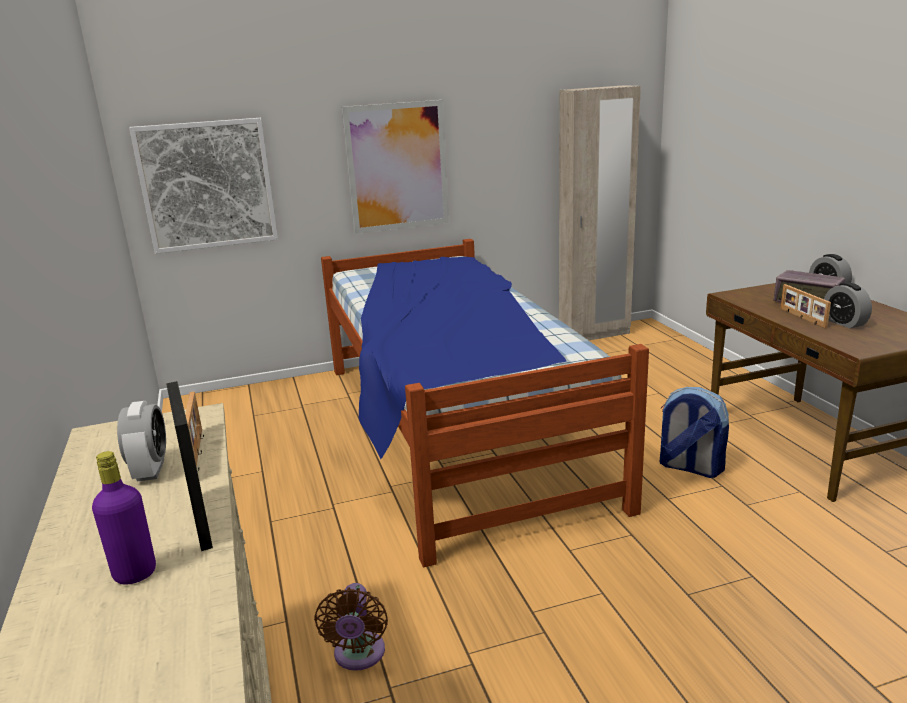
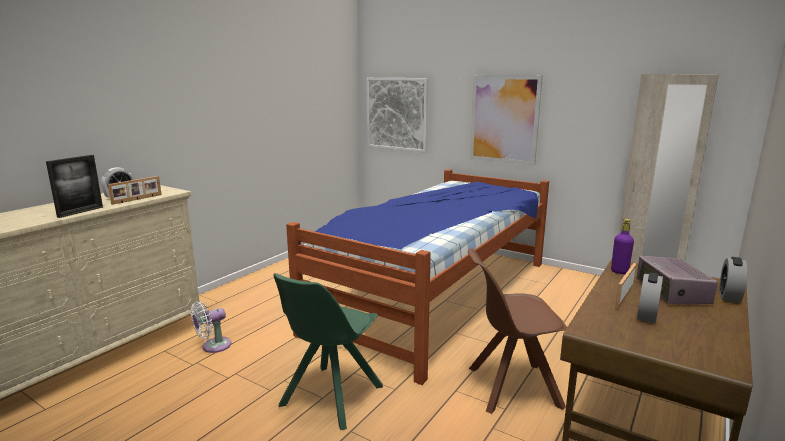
camera: 50 degrees right, 5 degrees down
purple bottle [92,451,156,584] -> purple bottle moved to [611,219,634,274]
brown fan [314,583,388,671] -> white fan [191,302,231,353]
backpack [660,387,729,478] -> brown chair [468,248,567,414]
none -> green chair [273,273,383,430]

